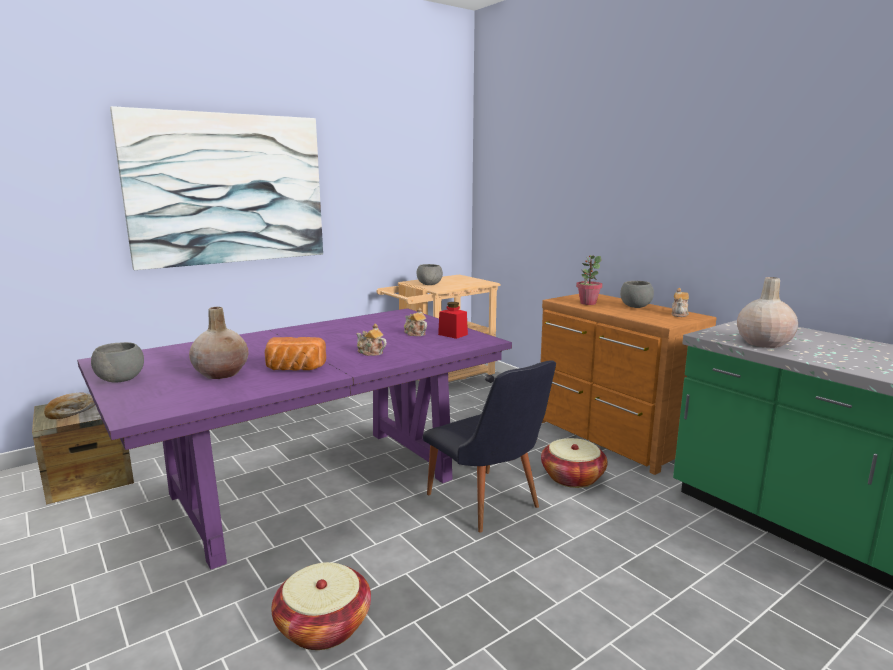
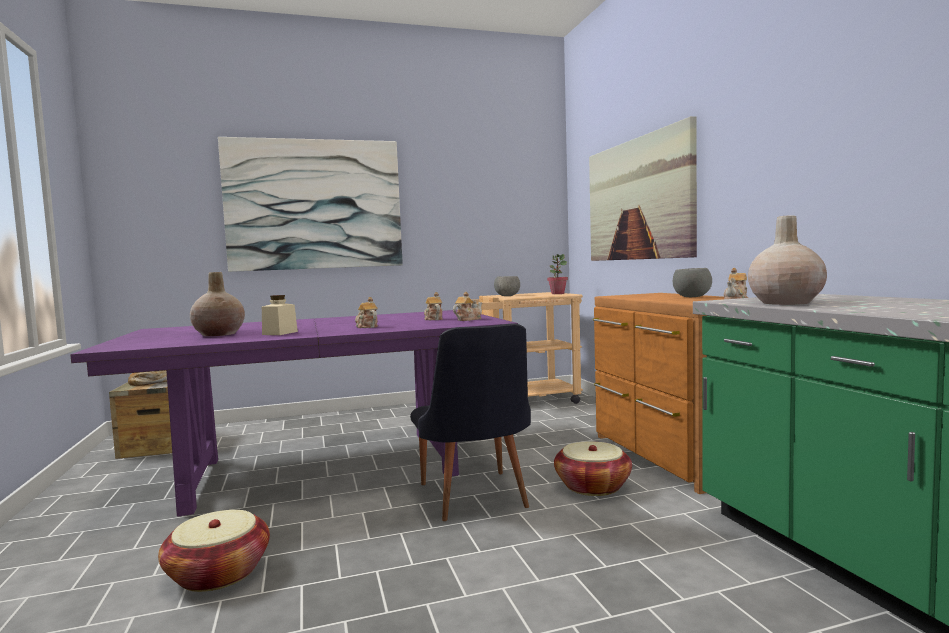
camera: 20 degrees right, 10 degrees down
grey bowl [91,342,144,383] -> none
bread [265,337,326,370] -> beige jar [262,295,298,335]
red jar [438,302,468,339] -> teapot [453,292,482,321]
potted plant [576,255,603,305] -> potted plant moved to [547,254,568,294]
none -> picture [589,116,697,261]

